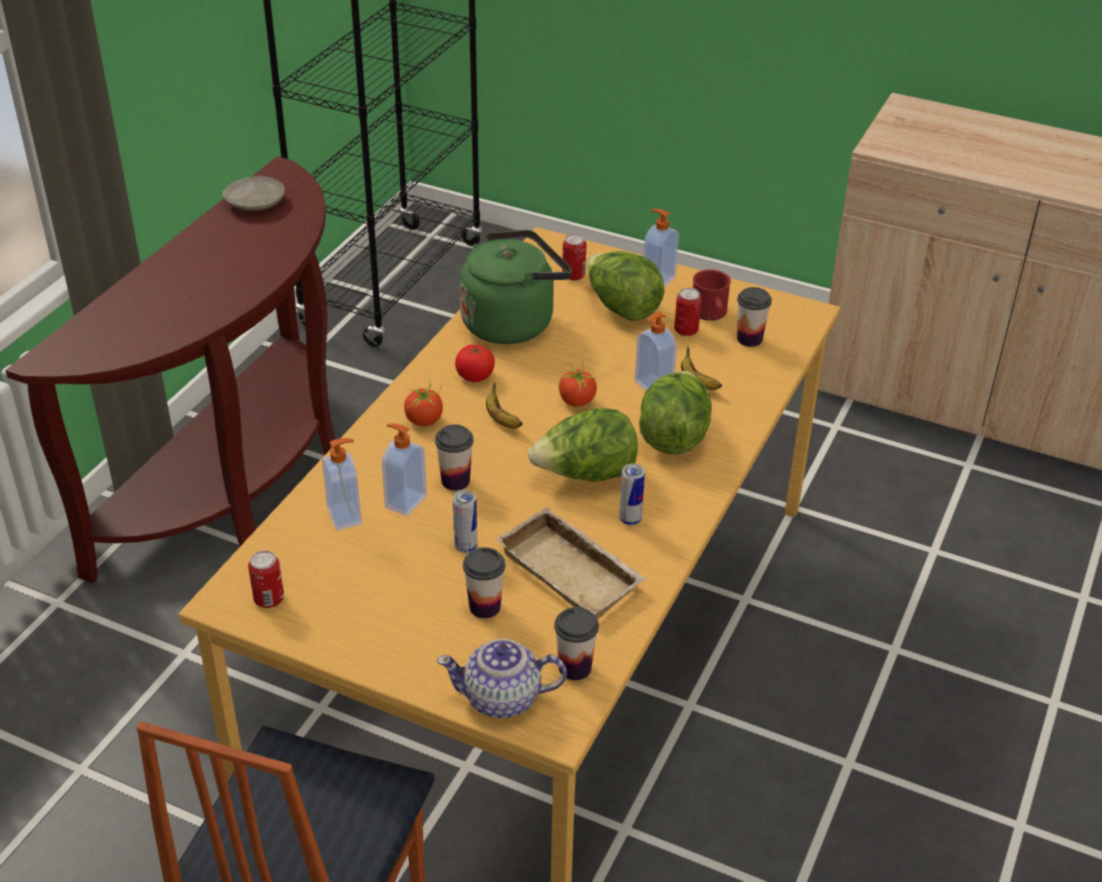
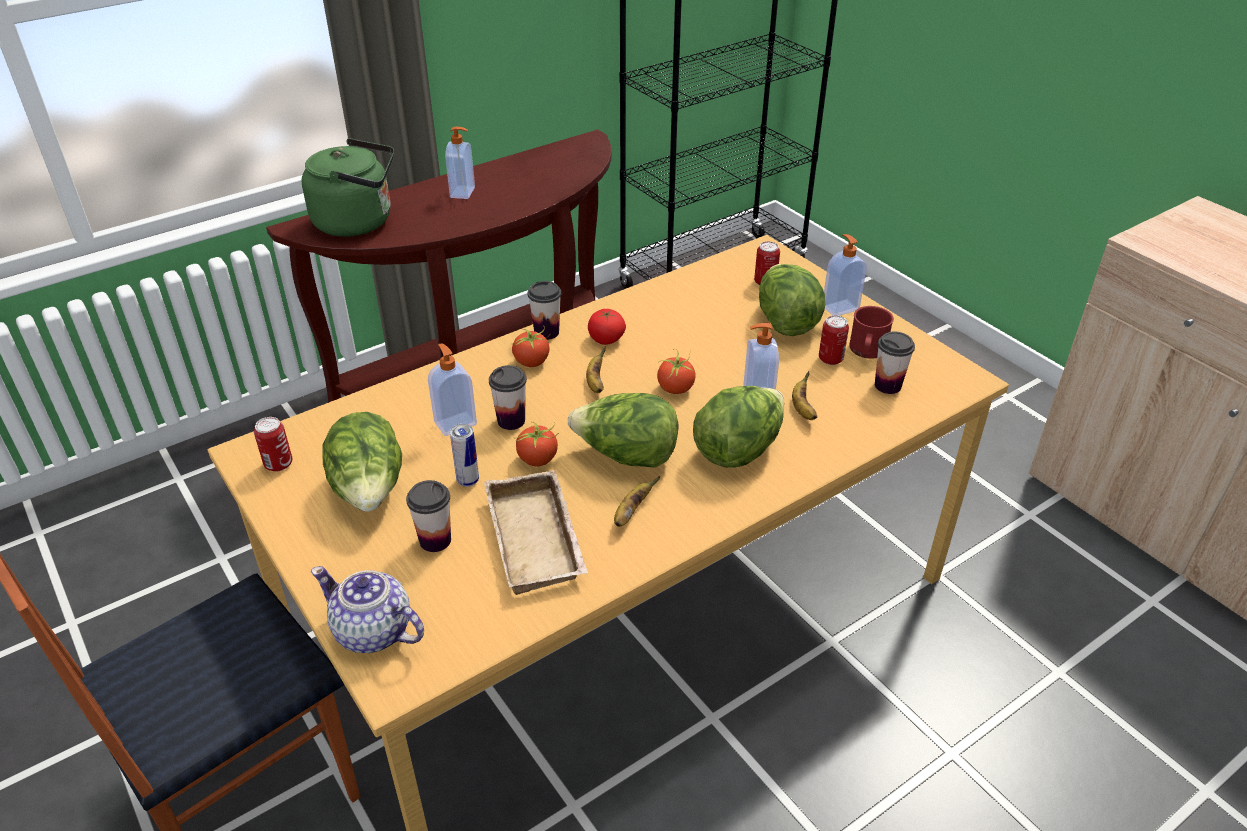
camera: 30 degrees right, 0 degrees up
beige plate [223,176,285,211] -> none
soap dispenser [322,438,362,530] -> soap dispenser moved to [445,127,475,199]
green kettle [459,230,572,344] -> green kettle moved to [302,138,394,237]
cup [554,607,599,680] -> cup moved to [528,281,561,340]
can [619,464,645,526] -> banana [614,476,660,527]
none -> lettuce [322,412,402,512]
none -> tomato [516,421,559,466]

